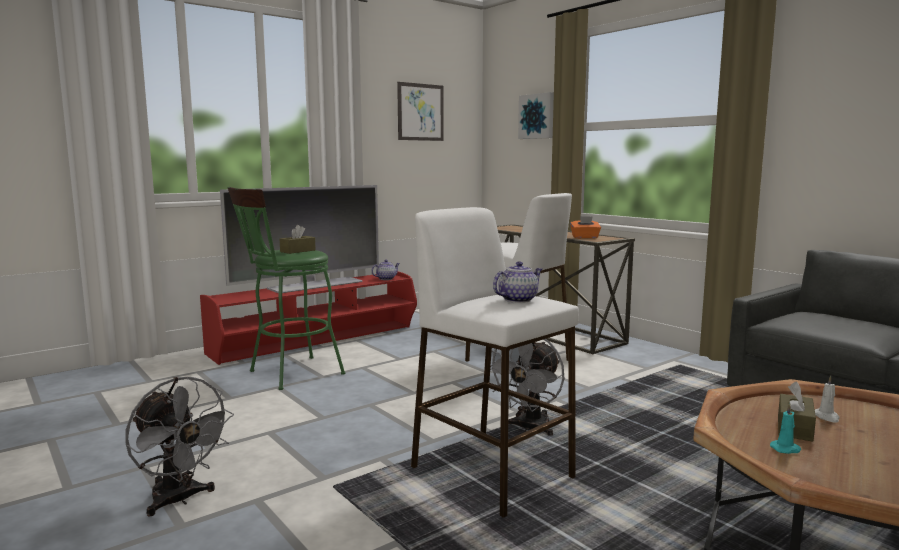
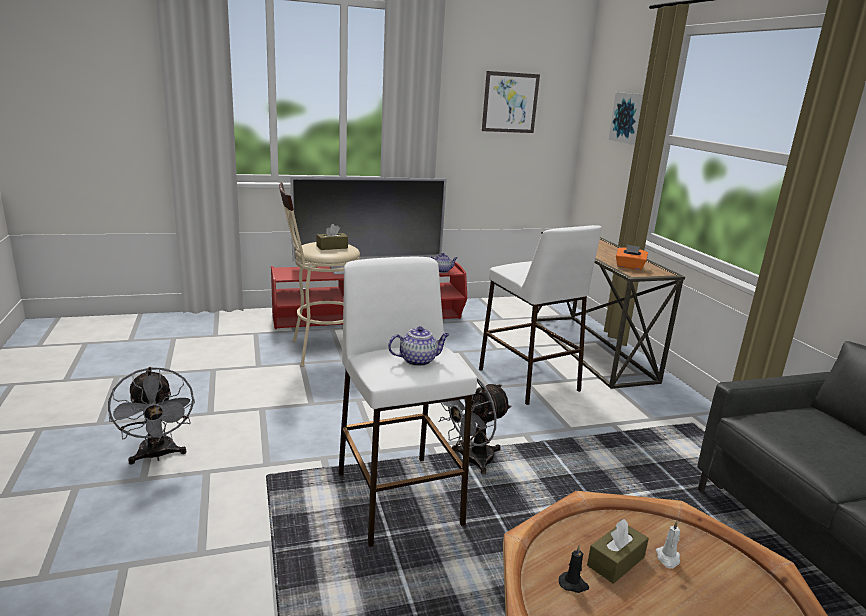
camera: 20 degrees right, 10 degrees up
green stool [228,187,345,390] -> beige stool [279,182,360,367]
turquoise candle [770,404,801,454] -> black candle [559,545,589,593]

